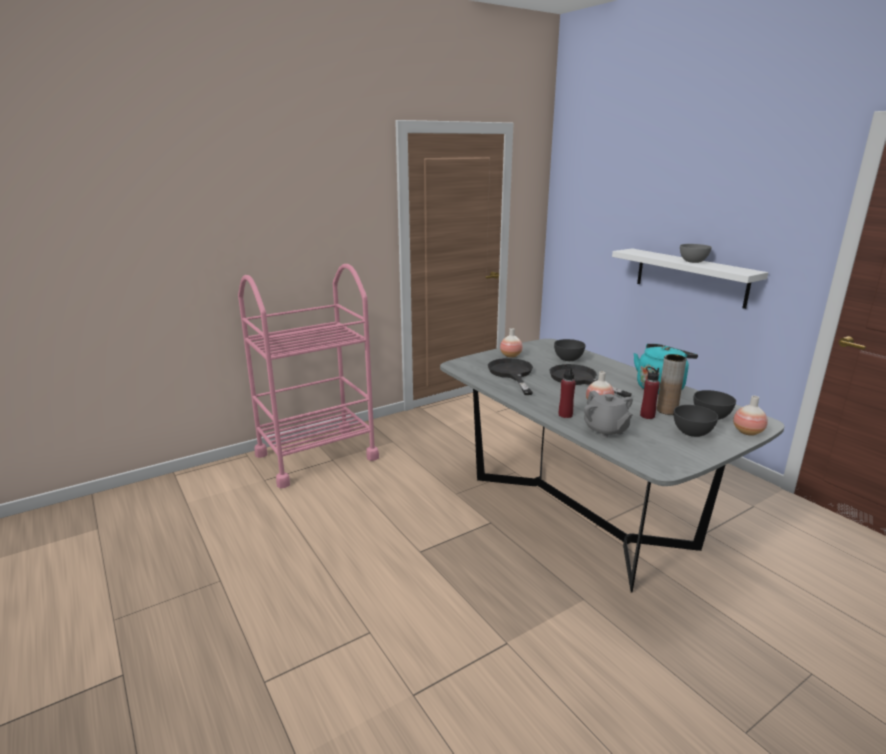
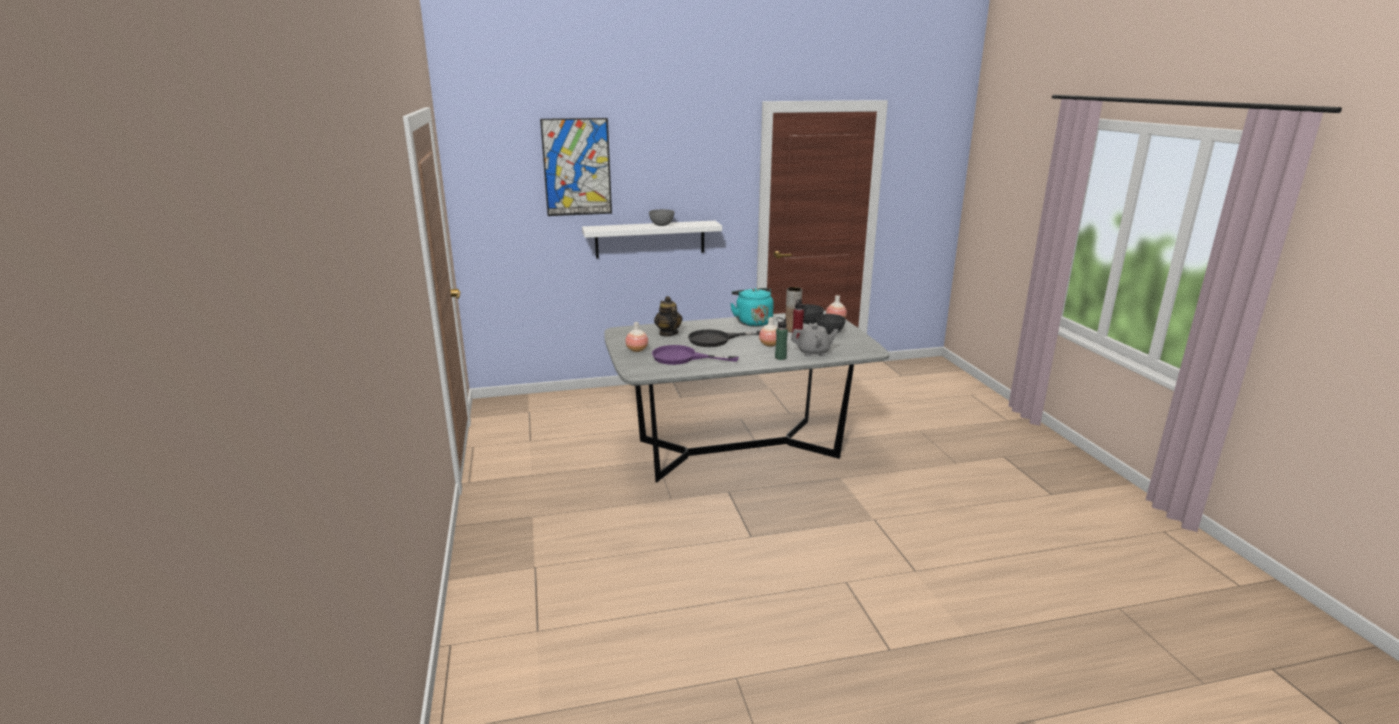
camera: 70 degrees left, 0 degrees up
pink cart [238,264,379,489] -> none
black frying pan [488,358,533,395] -> purple frying pan [652,345,739,365]
grey bowl [554,339,586,361] -> teapot [654,296,682,337]
red bottle [559,365,576,418] -> green bottle [775,317,788,360]
none -> picture [540,118,612,216]

